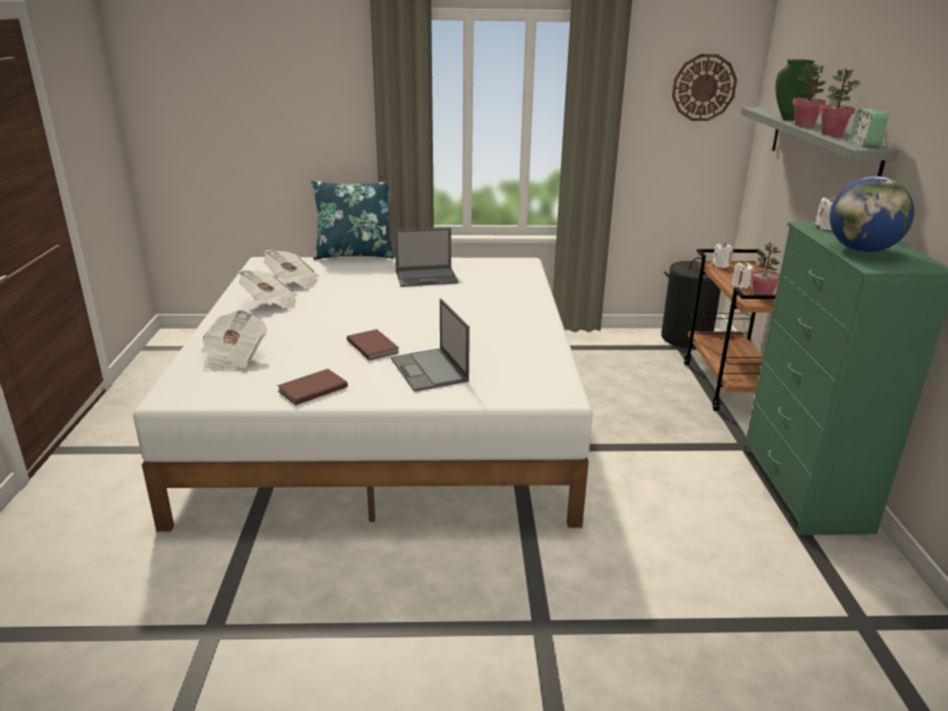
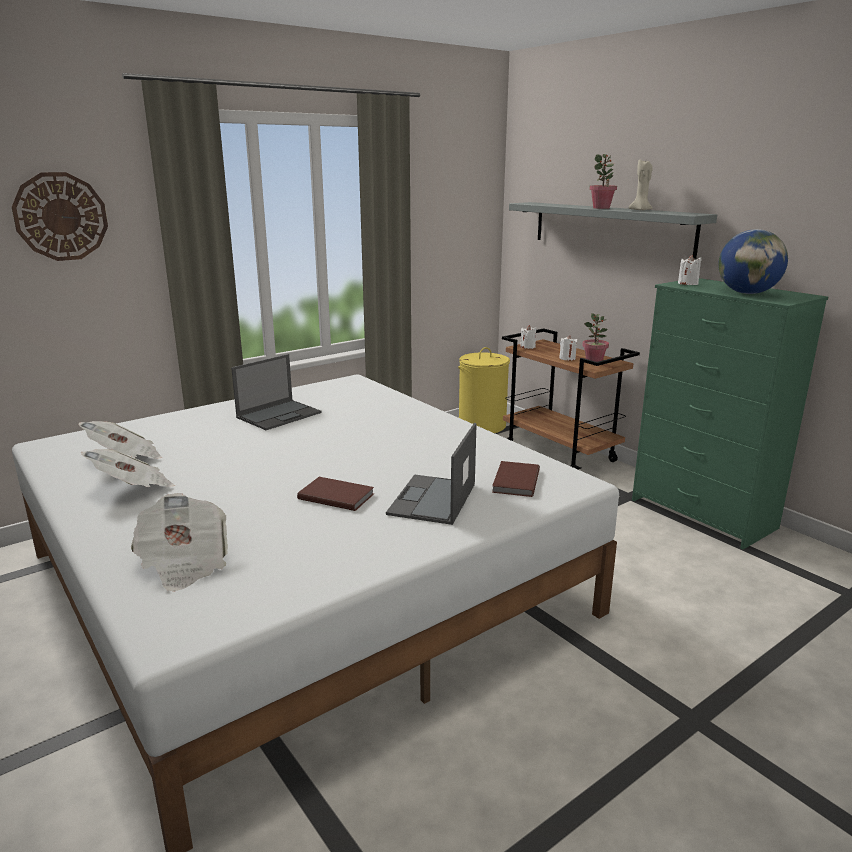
camera: 35 degrees left, 5 degrees down
brown book [277,369,348,405] -> brown book moved to [492,461,540,497]
blue pillow [311,180,394,260] -> none
laptop [391,299,470,392] -> laptop turned 75 degrees clockwise [386,423,477,525]
black laundry basket [661,257,721,349] -> yellow laundry basket [458,347,510,433]
wall clock [672,54,737,121] -> wall clock moved to [12,172,108,261]
green vase [775,59,819,121] -> none
potted plant [819,69,861,136] -> beige candle [629,159,653,210]
alarm clock [850,109,888,147] -> none

